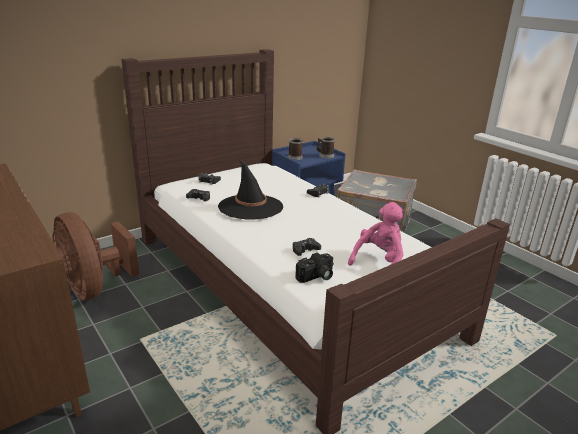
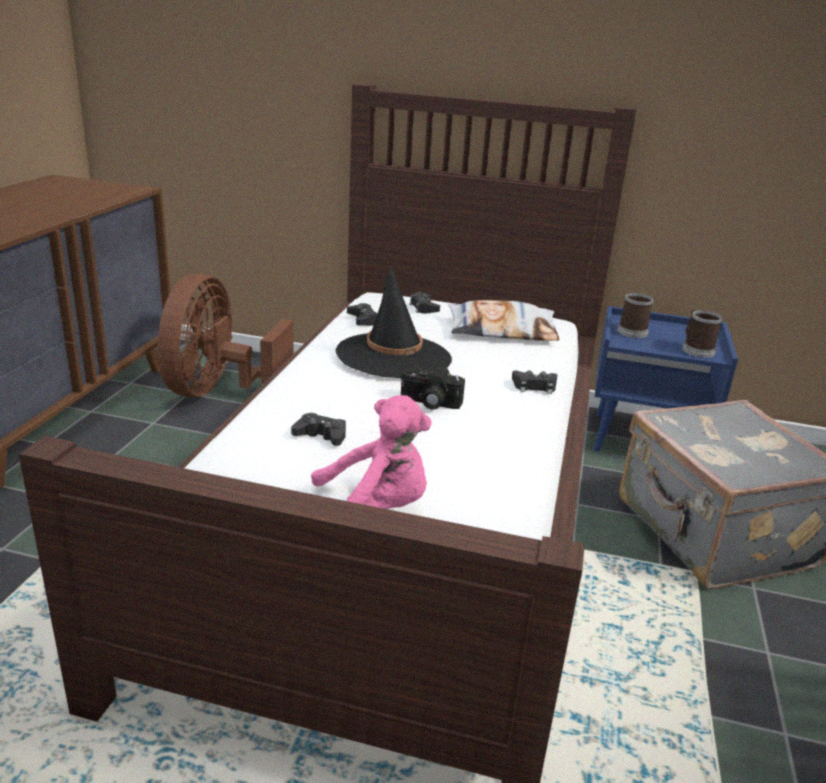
camera: 50 degrees right, 0 degrees up
camera [295,252,334,283] -> camera moved to [401,366,465,410]
none -> pillow [448,300,560,341]

